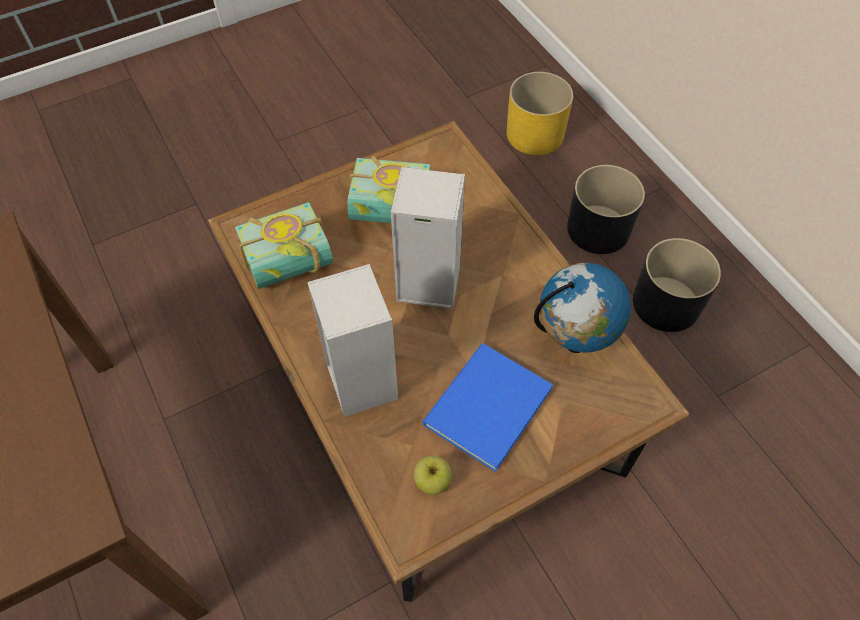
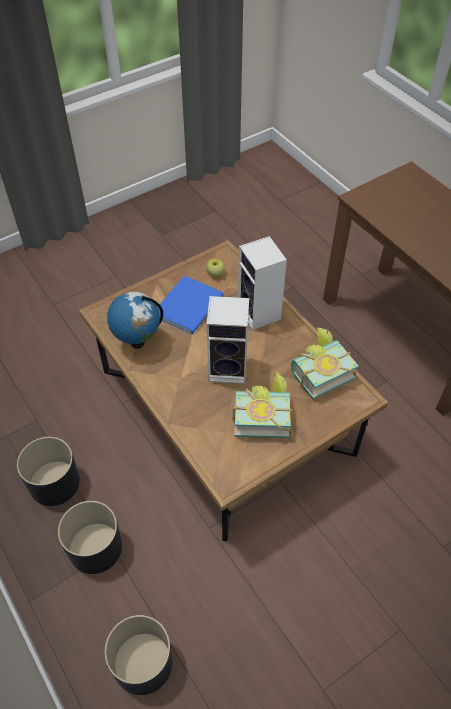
camera: 175 degrees right, 5 degrees down
yellow planter [507,72,573,155] -> black planter [104,615,172,695]

